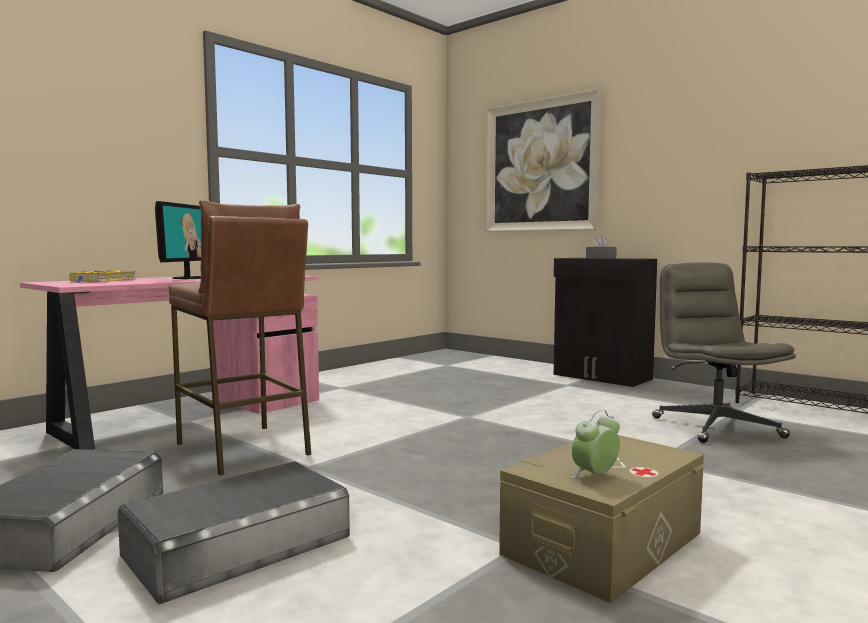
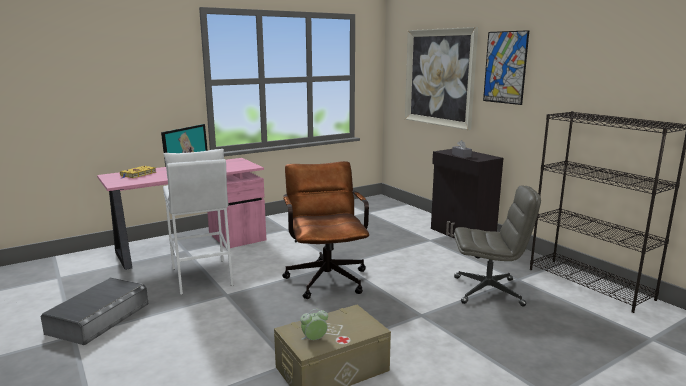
camera: 15 degrees right, 10 degrees up
grey storage box [118,462,350,604] -> none
brown stool [168,200,311,475] -> white stool [163,149,234,295]
grey office chair [652,262,796,443] -> grey office chair turned 90 degrees clockwise [454,185,541,306]
none -> brown office chair [282,161,369,299]
none -> picture [483,30,529,105]

